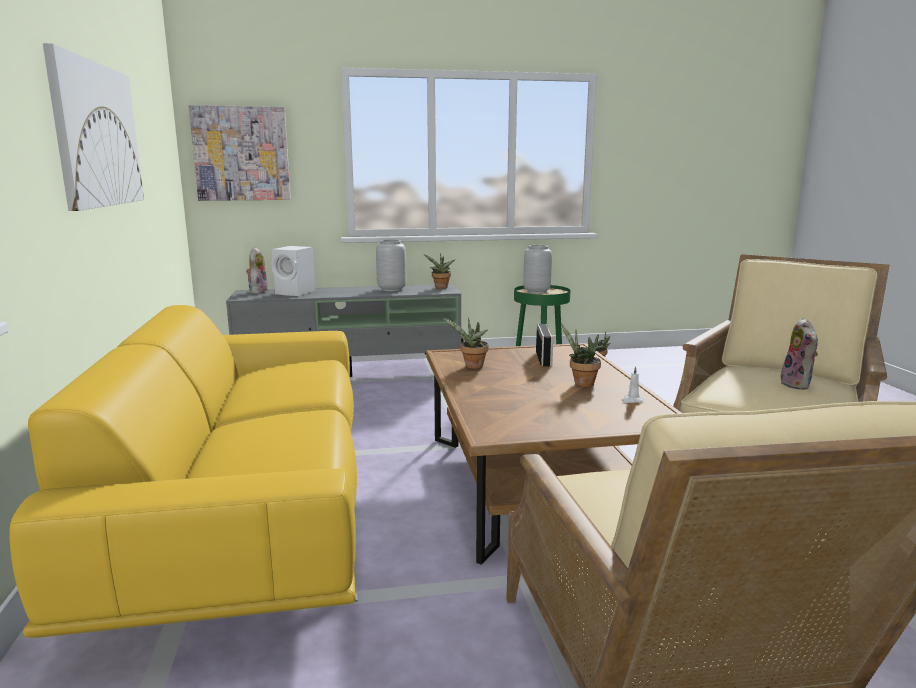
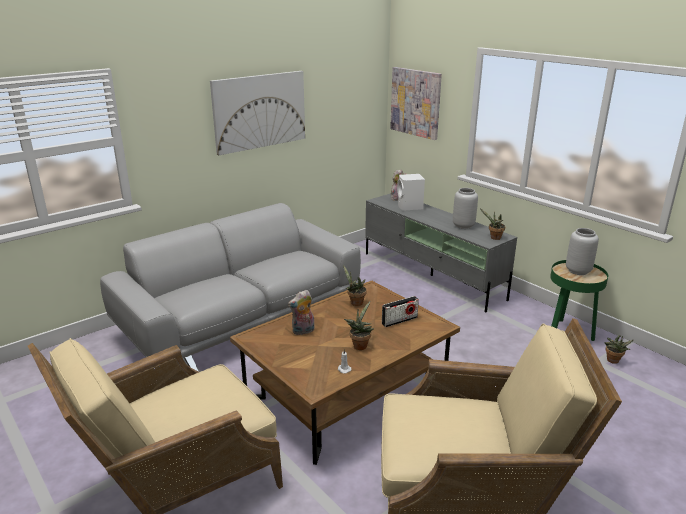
camera: 60 degrees right, 10 degrees up
yellow sofa [9,305,358,638] -> grey sofa [100,203,361,371]
plush toy [780,317,818,390] -> plush toy moved to [288,290,314,335]

